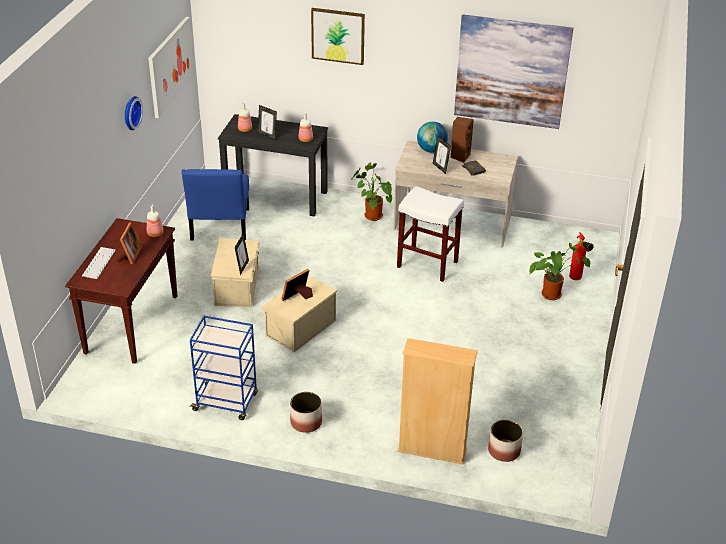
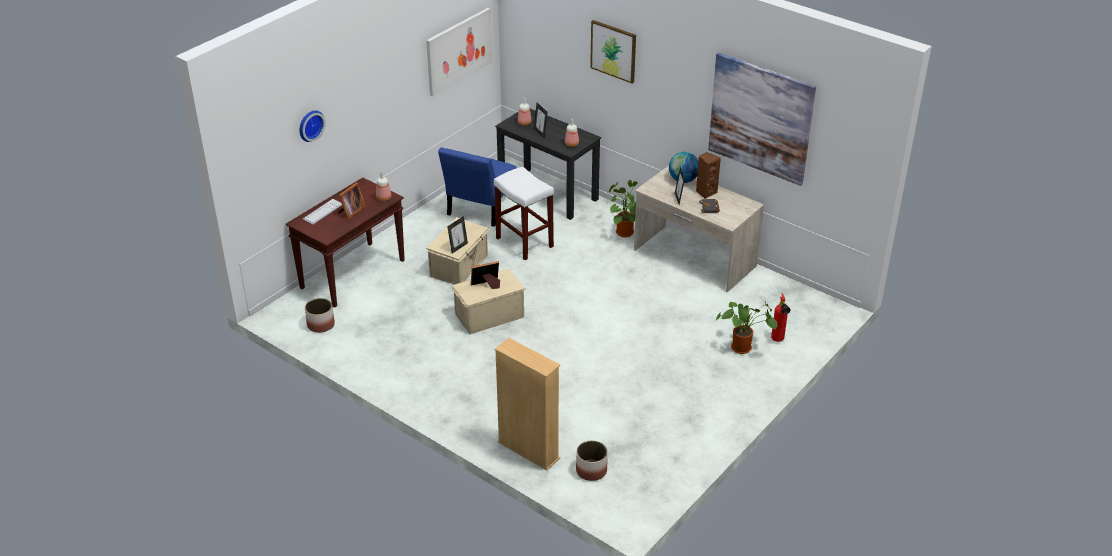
camera: 25 degrees right, 0 degrees up
wall clock [125,96,143,130] -> wall clock moved to [299,110,326,142]
blue cart [189,316,258,420] -> none
planter [290,392,322,433] -> planter moved to [305,298,335,333]
white stool [397,186,464,282] -> white stool moved to [494,167,554,260]

